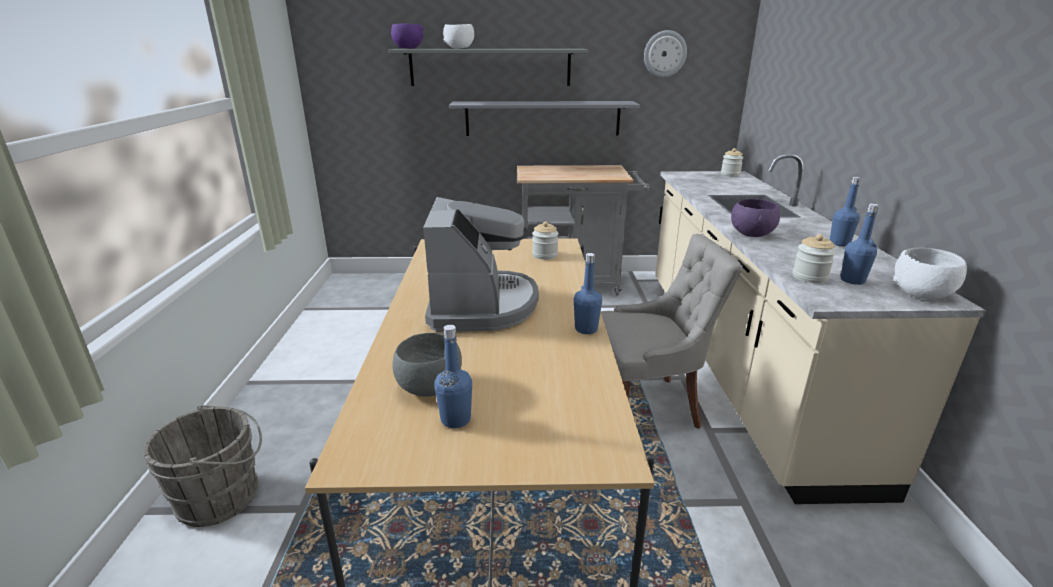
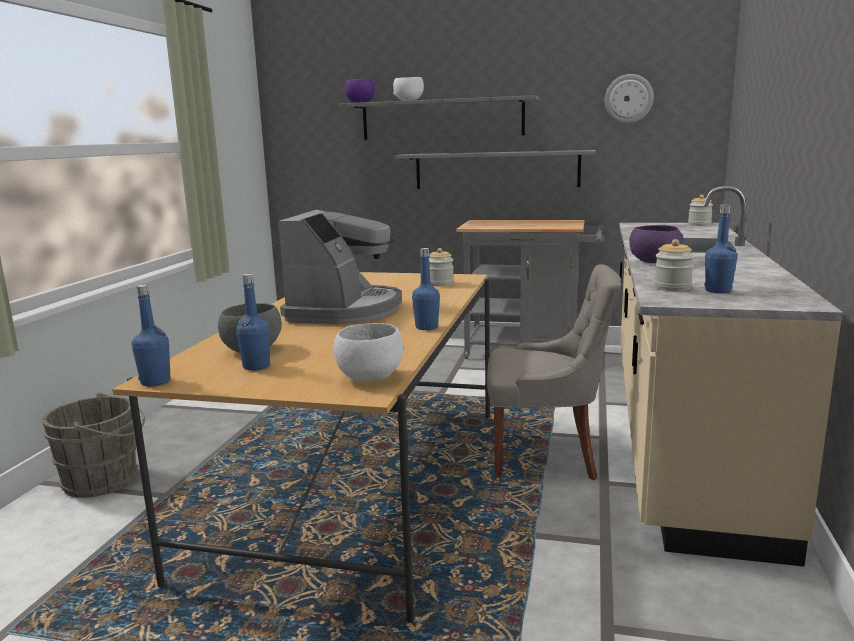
camera: 15 degrees right, 10 degrees down
blue bottle [830,177,861,246] -> blue bottle moved to [132,284,170,387]
white bowl [893,248,967,299] -> white bowl moved to [333,323,403,382]

